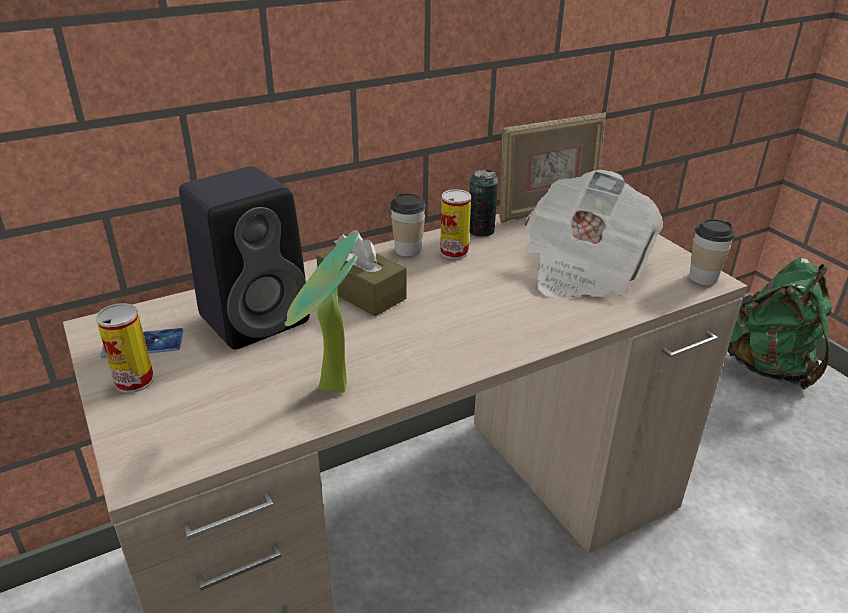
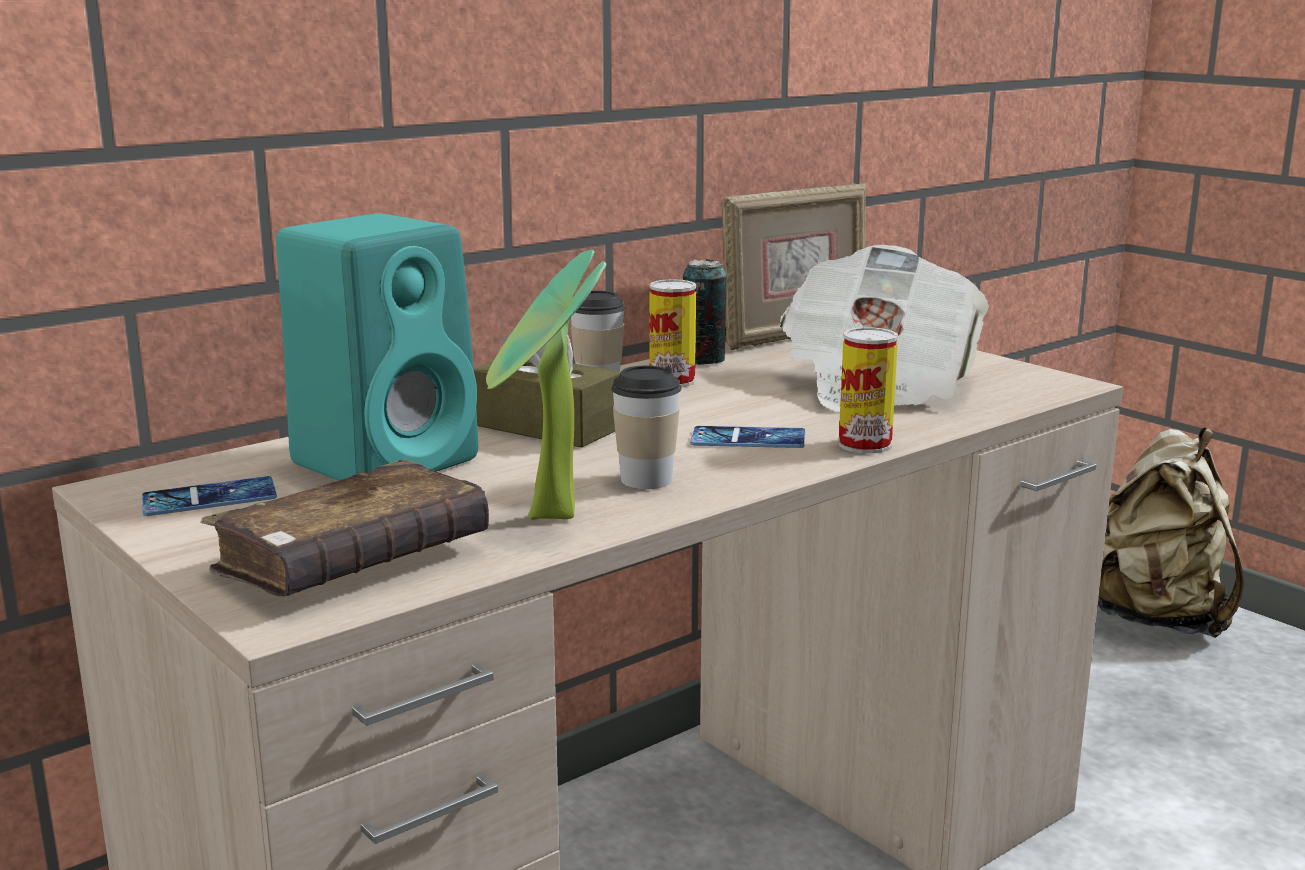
camera: 10 degrees left, 15 degrees down
can [95,303,154,393] -> can moved to [839,327,898,454]
black speaker [179,166,310,350] -> turquoise speaker [276,213,478,481]
cup [689,219,735,285] -> cup moved to [611,366,682,489]
green backpack [728,258,832,390] -> beige backpack [1098,428,1244,638]
none -> brown book [201,459,489,596]
none -> phone [690,426,805,448]

